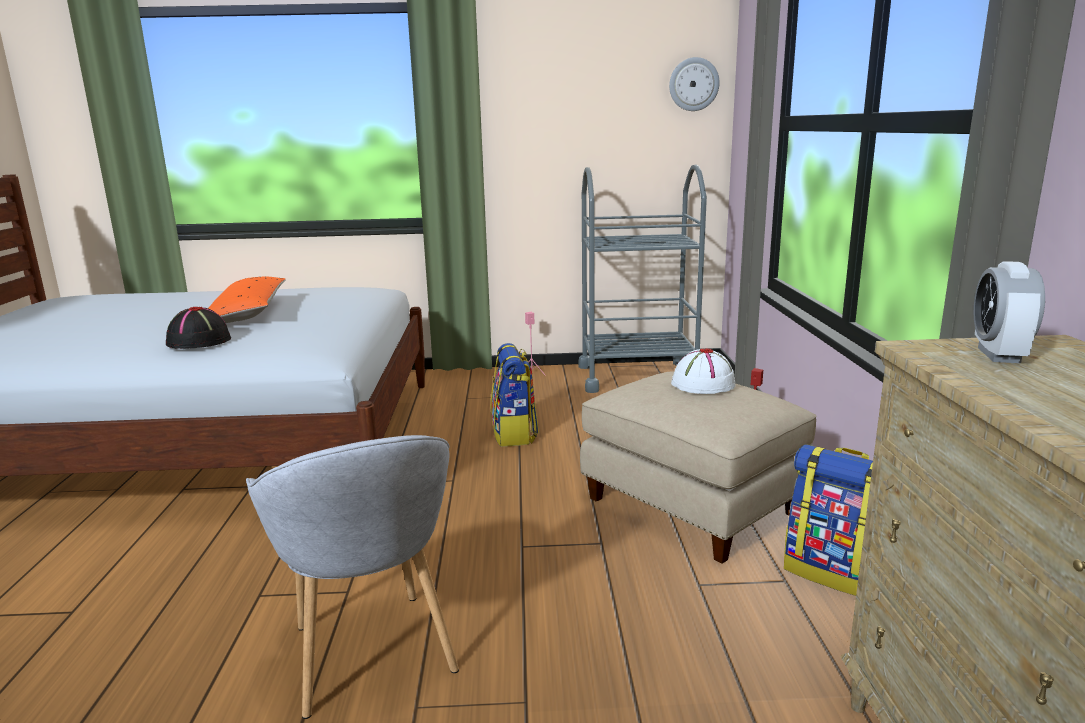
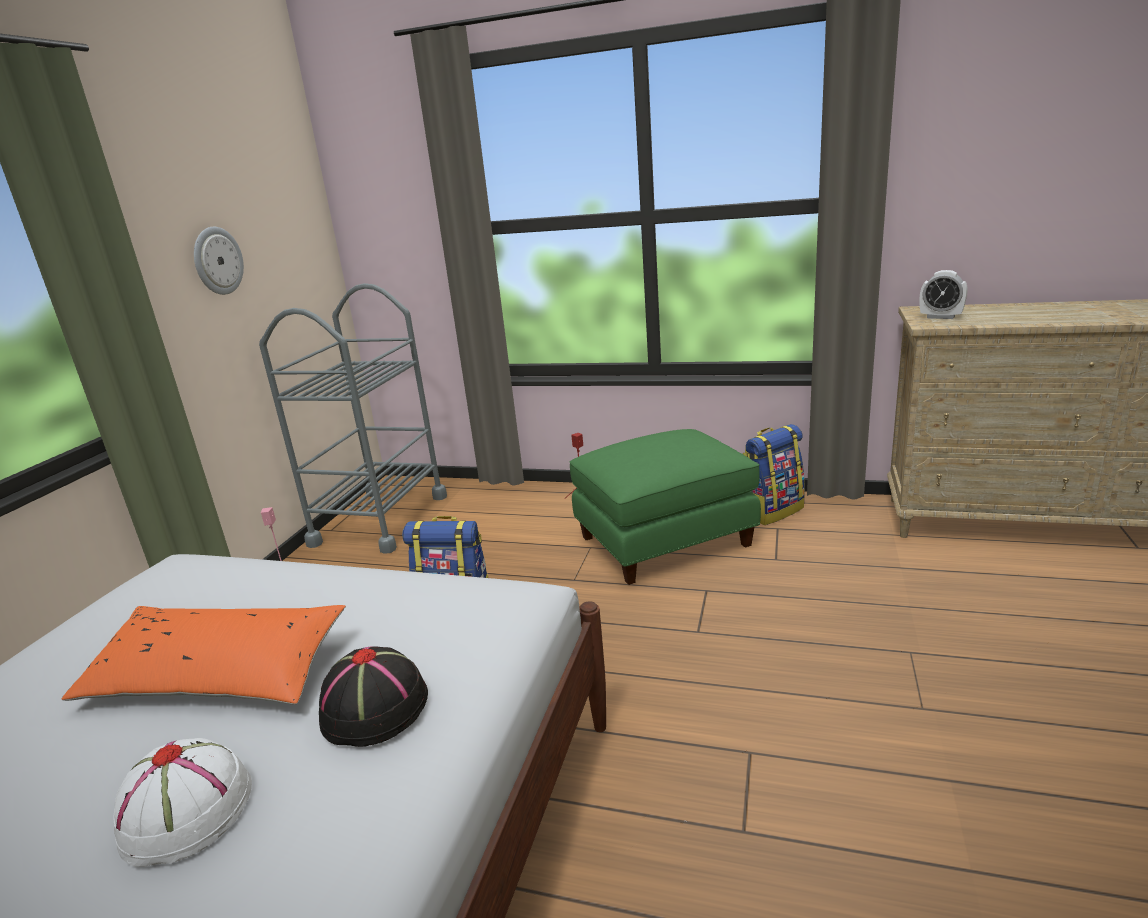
camera: 70 degrees left, 5 degrees up
grey armchair [246,435,459,719] -> none
beige ottoman [580,371,817,564] -> green ottoman [570,429,761,585]
wall clock [669,57,720,111] -> wall clock moved to [194,227,244,295]
white hat [671,348,736,394] -> white hat moved to [113,738,252,867]

